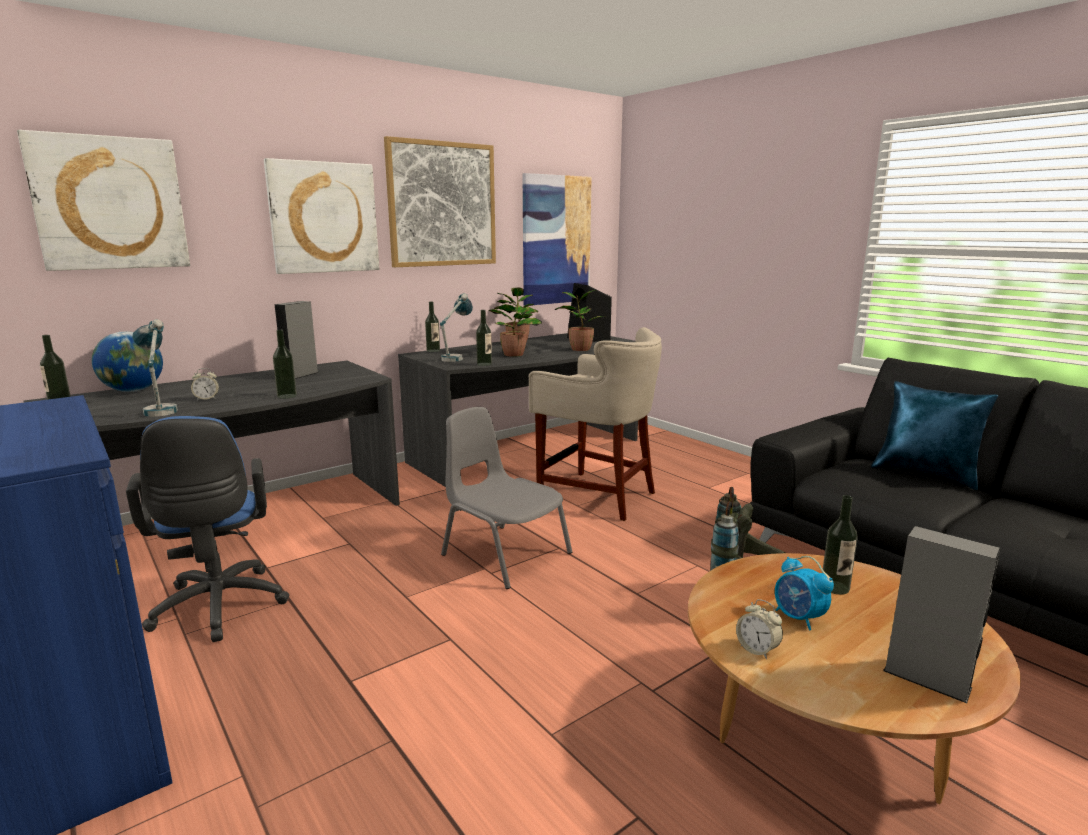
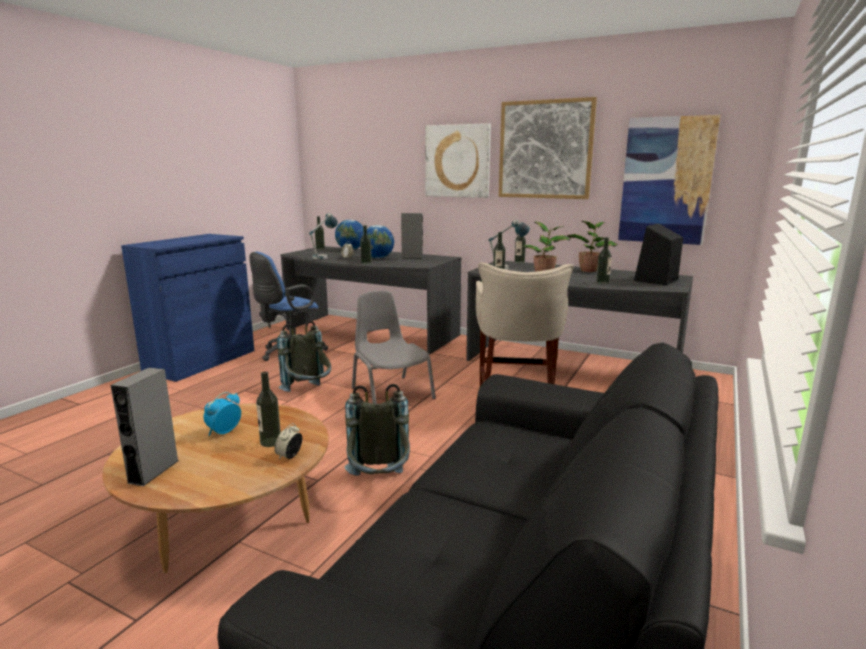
camera: 65 degrees right, 0 degrees up
picture [17,130,190,271] -> none
grey chair [441,407,572,589] -> grey chair turned 45 degrees counterclockwise [352,291,436,404]
potted plant [555,290,605,351] -> bottle [596,237,612,284]
alarm clock [736,599,783,659] -> alarm clock moved to [274,423,302,460]
blue pillow [871,381,998,490] -> none
none -> grey backpack [277,321,331,392]
none -> globe [361,225,394,259]

